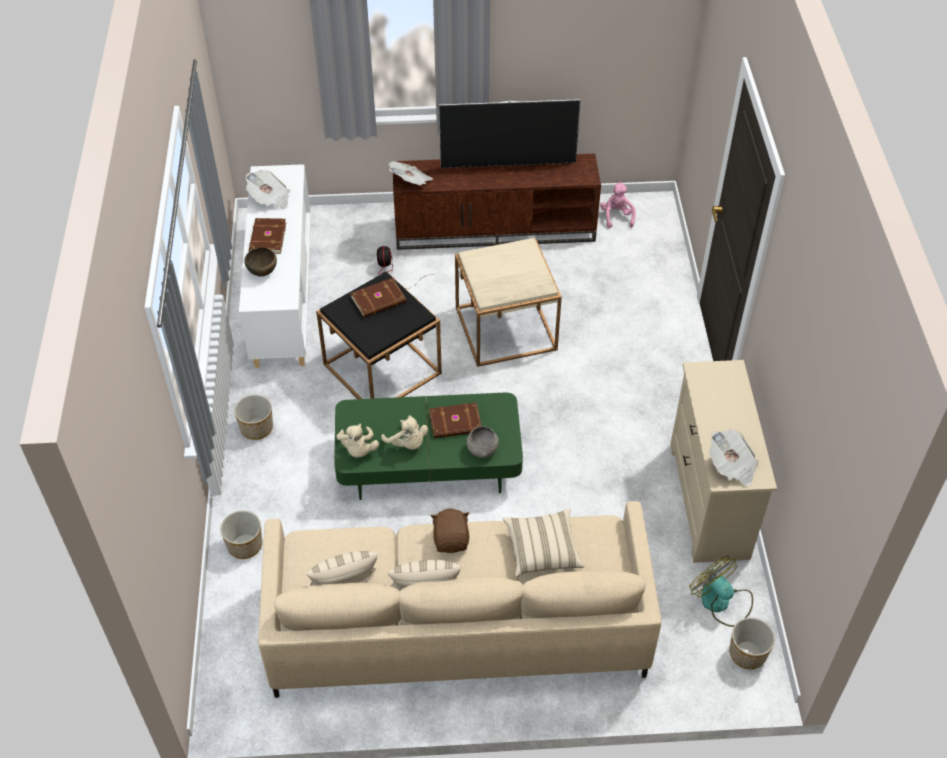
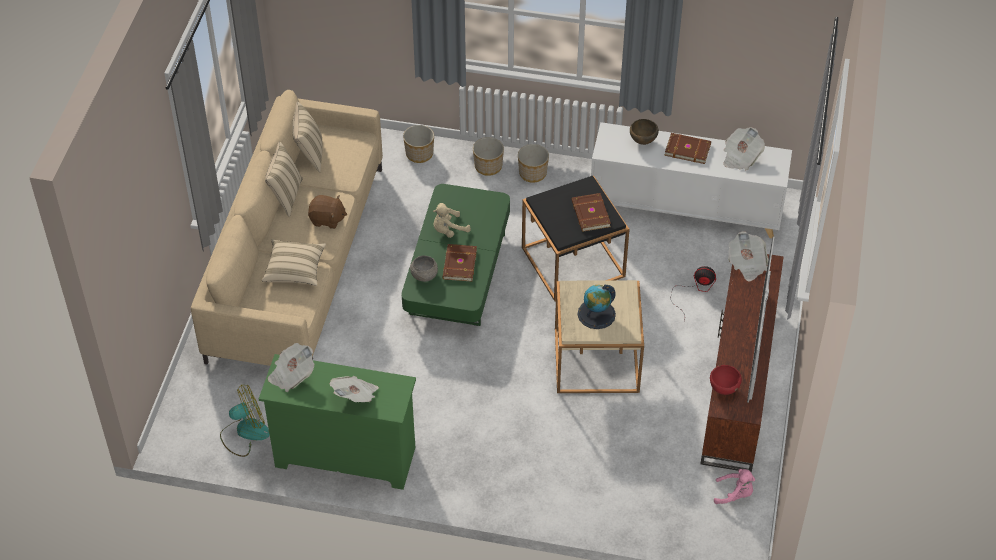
camera: 105 degrees right, 0 degrees up
beige plush toy [336,424,379,458] -> none
beige dresser [670,360,777,563] -> green dresser [259,354,416,490]
planter [729,617,775,669] -> planter moved to [473,137,504,176]
none -> newspaper [330,376,379,402]
none -> globe [578,285,616,329]
none -> red bowl [710,365,742,395]

